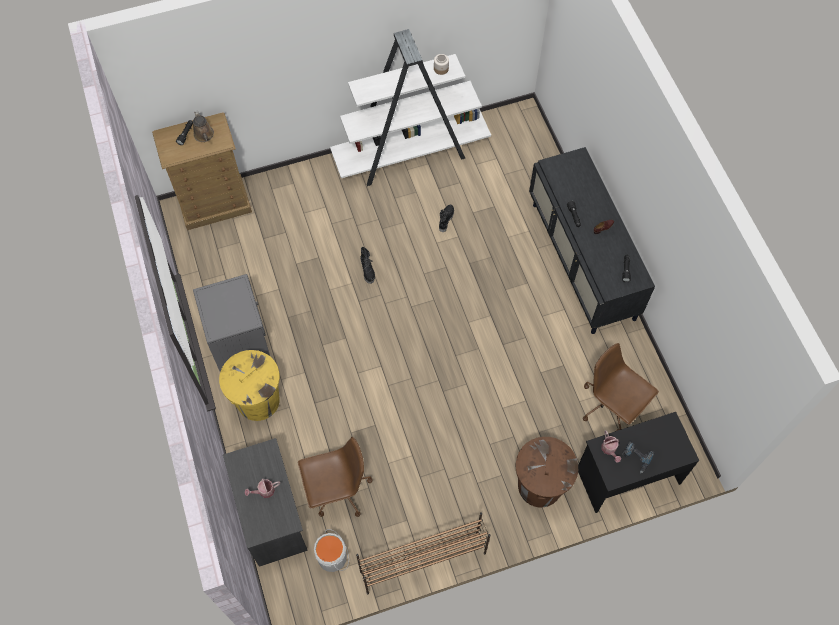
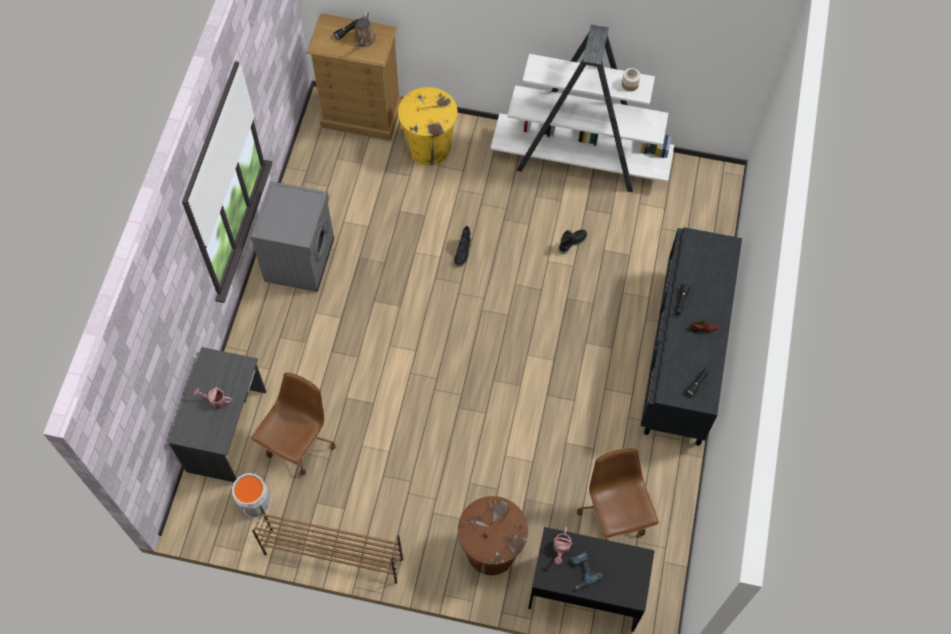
camera: 30 degrees right, 0 degrees up
yellow trash can [219,350,280,421] -> yellow trash can moved to [398,87,458,166]
brown office chair [298,437,373,517] -> brown office chair turned 75 degrees counterclockwise [251,373,336,475]

